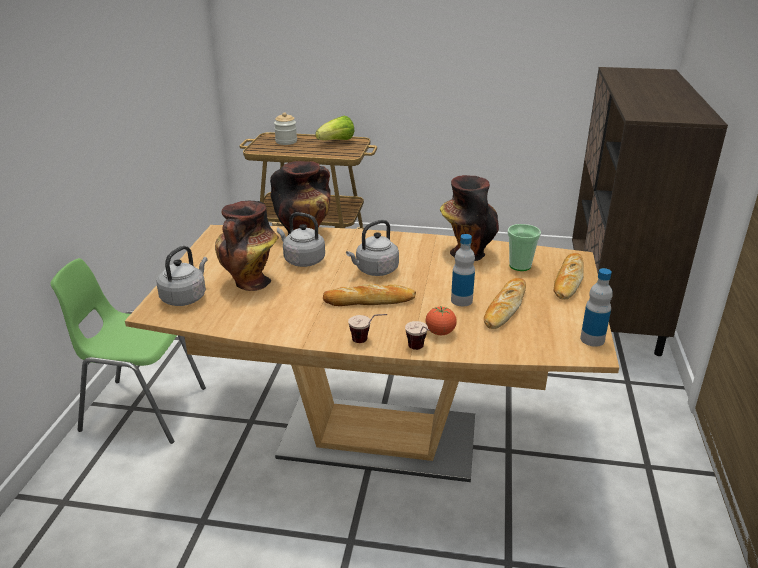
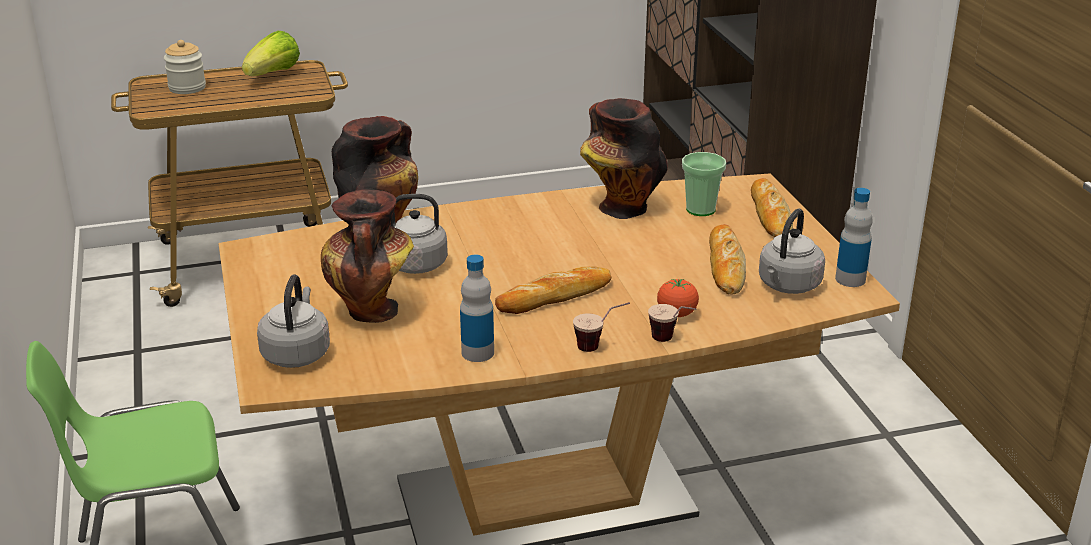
camera: 25 degrees left, 0 degrees up
grey kettle [346,220,399,276] -> grey kettle moved to [759,208,825,294]
bottle [451,234,475,306] -> bottle moved to [460,255,494,362]

